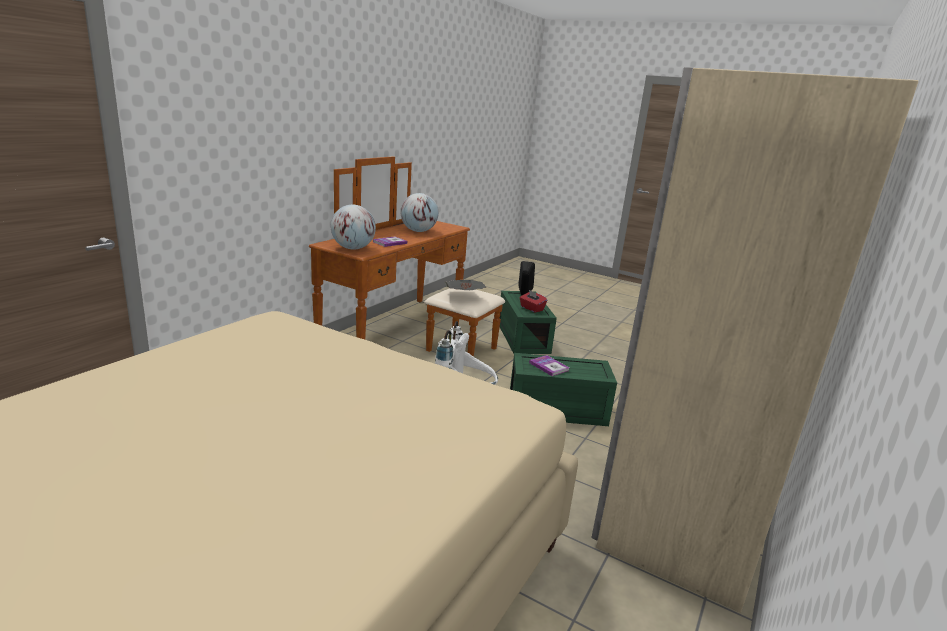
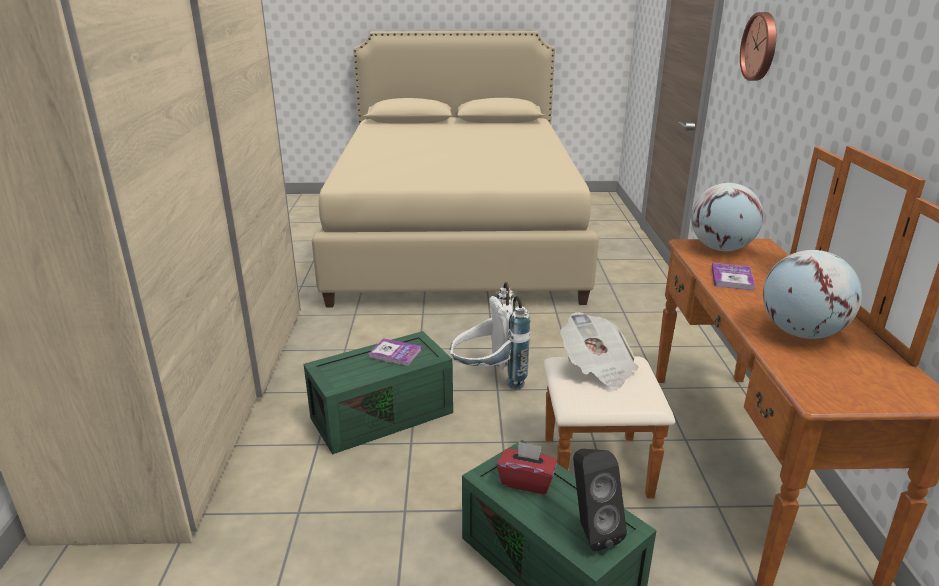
camera: 150 degrees right, 5 degrees up
none -> wall clock [740,12,776,81]

